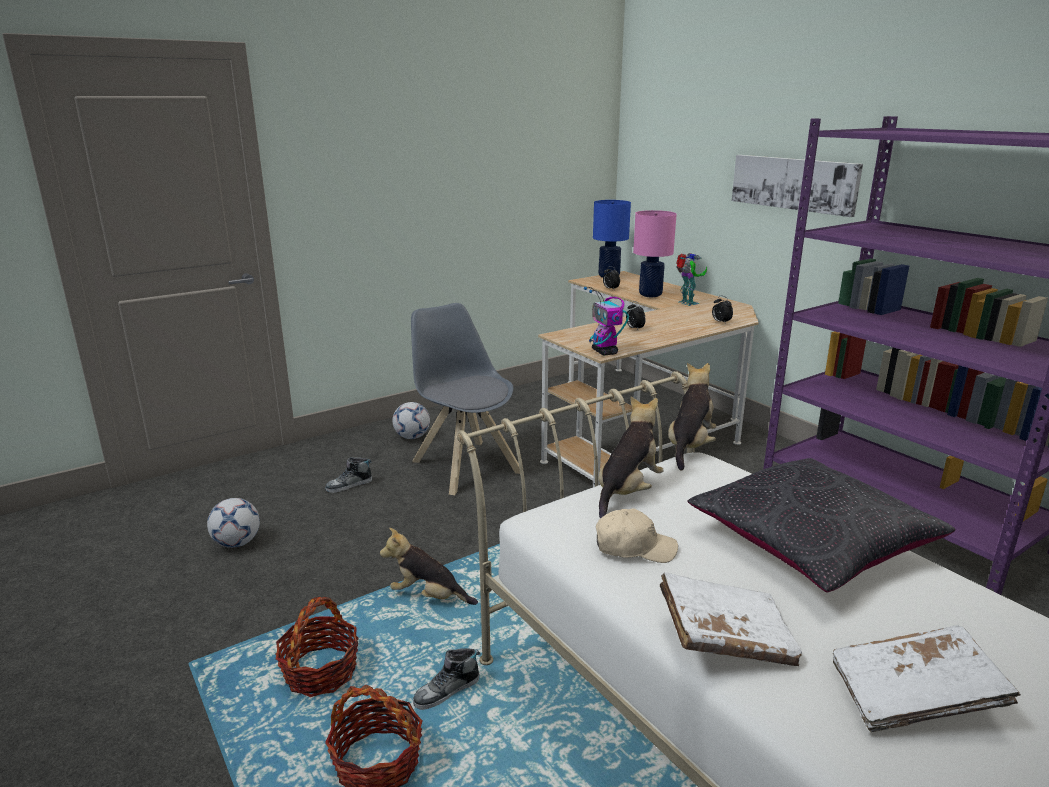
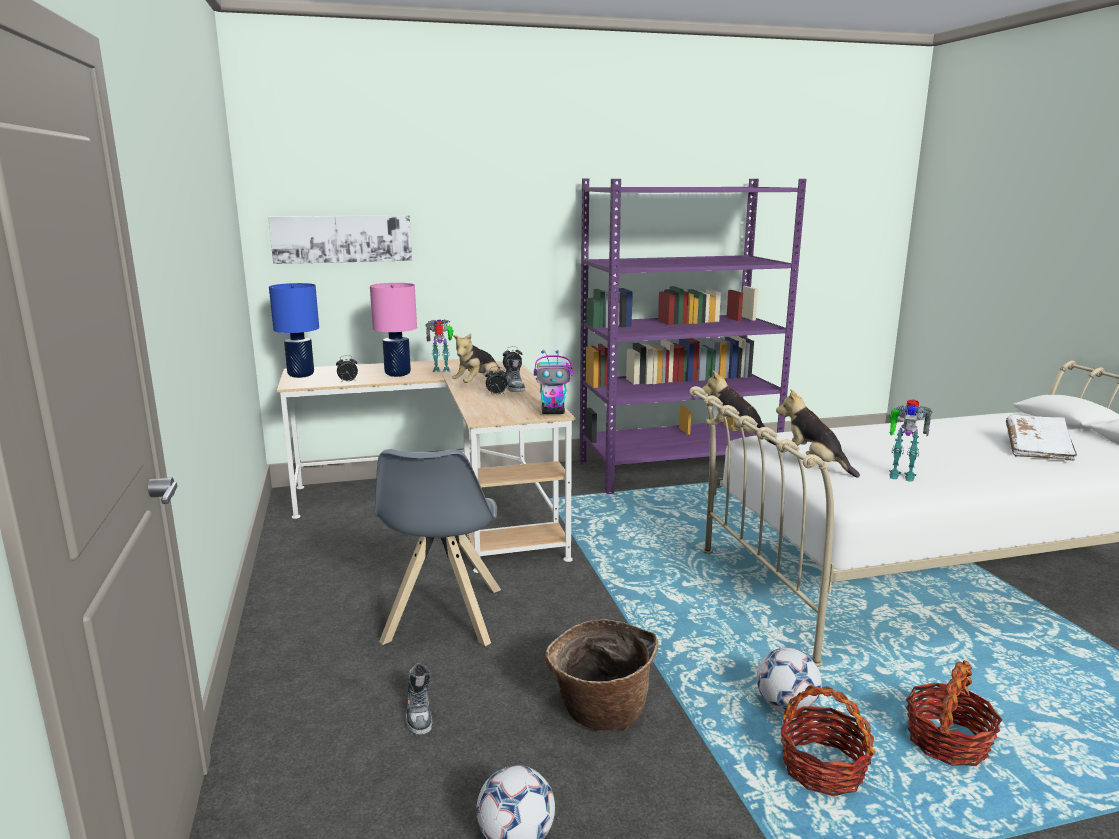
camera: 70 degrees left, 5 degrees down
plush toy [380,528,478,605] -> plush toy moved to [452,333,500,383]
football [392,402,430,439] -> football moved to [757,648,822,713]
grey chair [411,303,520,495] -> grey chair turned 75 degrees counterclockwise [375,449,501,646]
shoe [413,648,480,710] -> shoe moved to [505,359,525,392]
beige cap [596,509,678,563] -> toy robot [889,399,933,482]
white book [660,572,802,666] -> none
black pillow [687,458,955,592] -> none
picture [732,155,863,217] -> picture moved to [268,215,412,264]
none -> basket [545,619,658,731]

